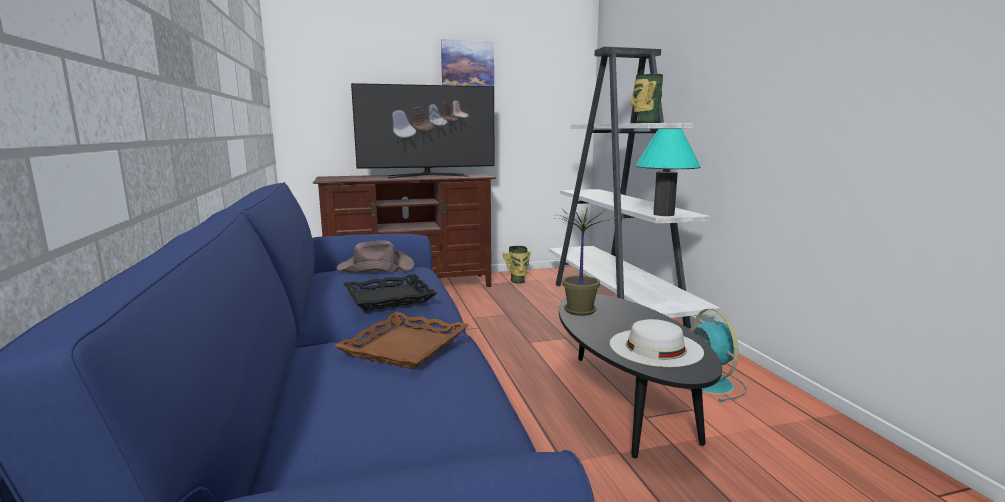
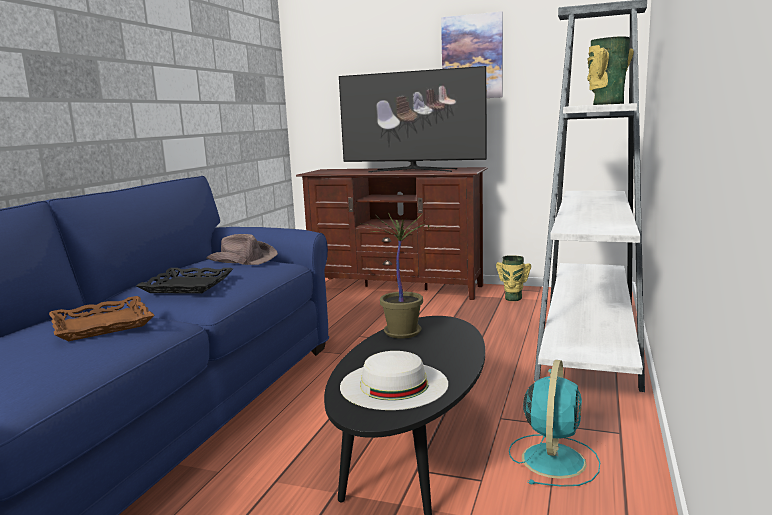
camera: 35 degrees right, 0 degrees up
turquoise table lamp [635,128,701,216] -> none

